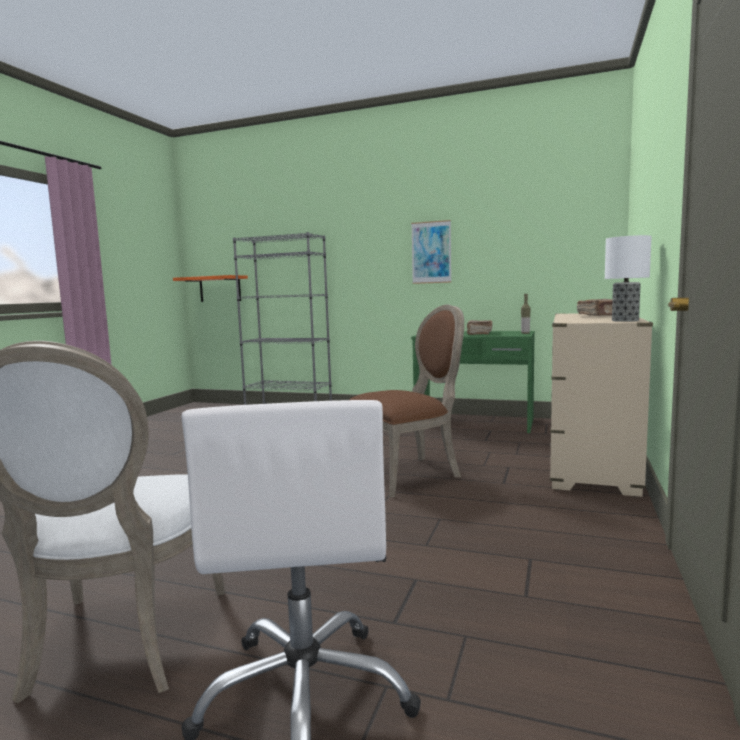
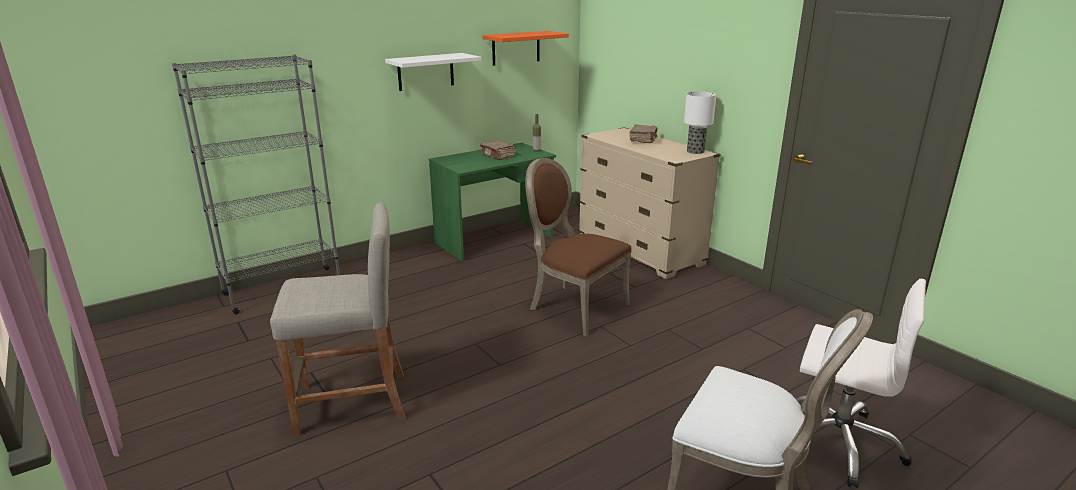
camera: 55 degrees left, 15 degrees up
orange shelf [173,275,248,302] -> orange shelf moved to [482,31,569,66]
brown chair [349,304,464,498] -> brown chair turned 60 degrees counterclockwise [525,158,632,337]
picture [411,220,451,284] -> white shelf [385,53,481,91]
none -> beige stool [270,202,406,436]

